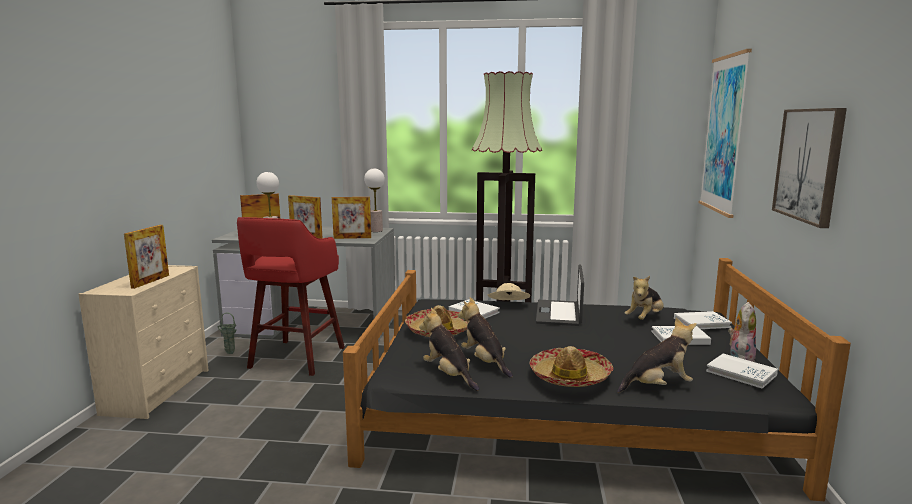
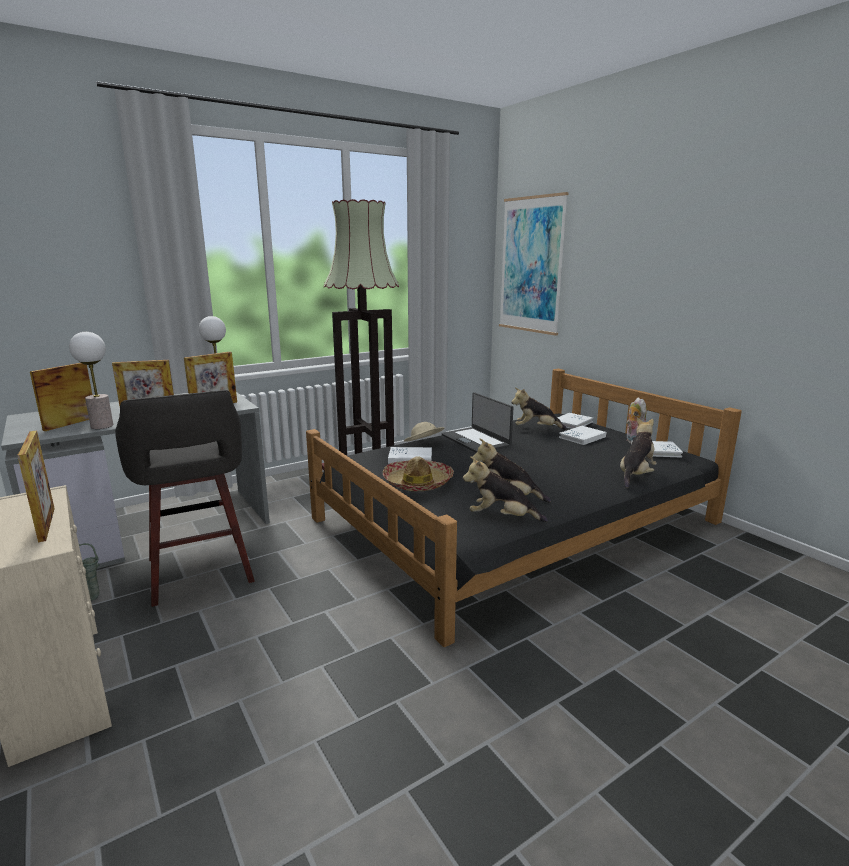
camera: 40 degrees left, 5 degrees up
red stool [237,217,345,376] -> grey stool [115,390,255,607]
hat [529,346,613,387] -> none
plush toy [625,276,664,320] -> plush toy turned 90 degrees clockwise [511,388,567,430]
picture [772,108,847,228] -> none

